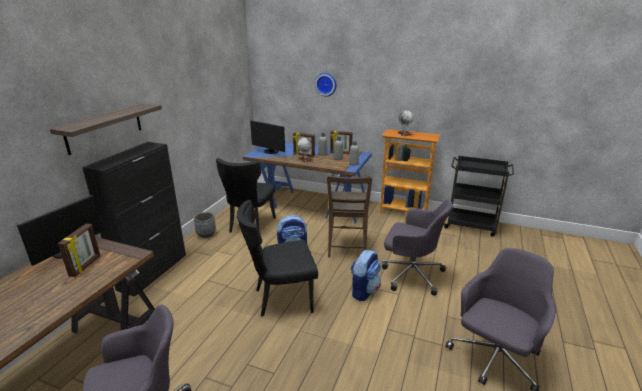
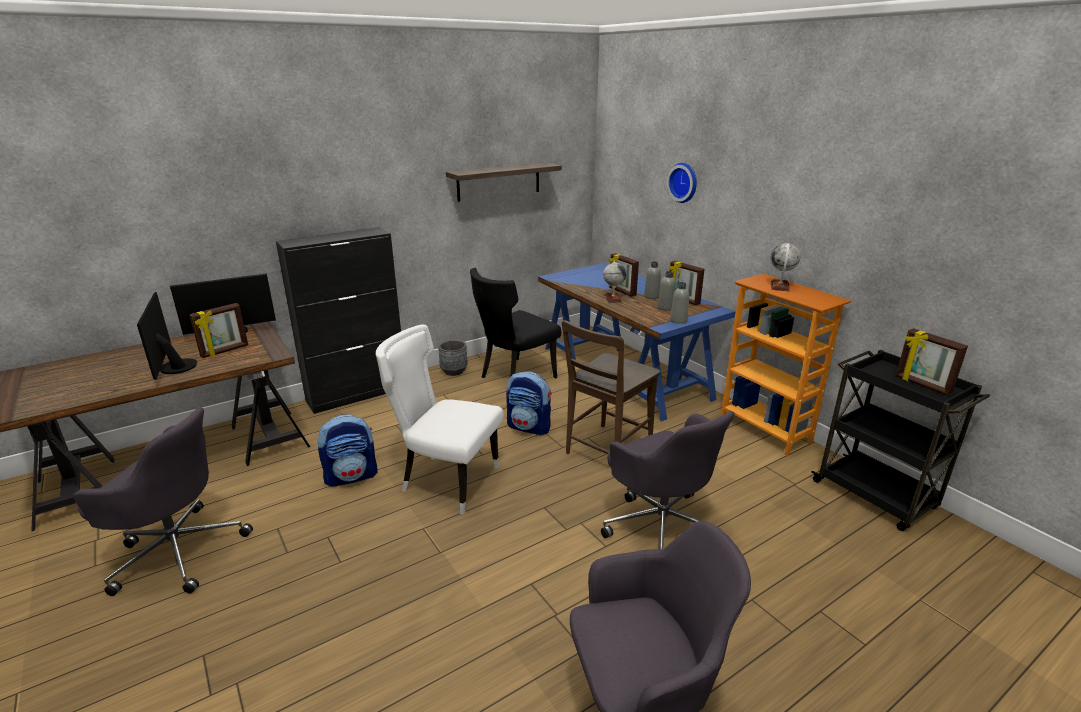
camera: 35 degrees right, 0 degrees up
shelf [50,103,162,155] -> shelf moved to [446,163,562,202]
black chair [237,200,318,316] -> white chair [376,325,504,515]
monitor [250,120,285,154] -> monitor moved to [137,291,197,380]
backpack [351,250,381,301] -> backpack moved to [317,414,377,487]
none -> picture frame [896,328,968,396]

